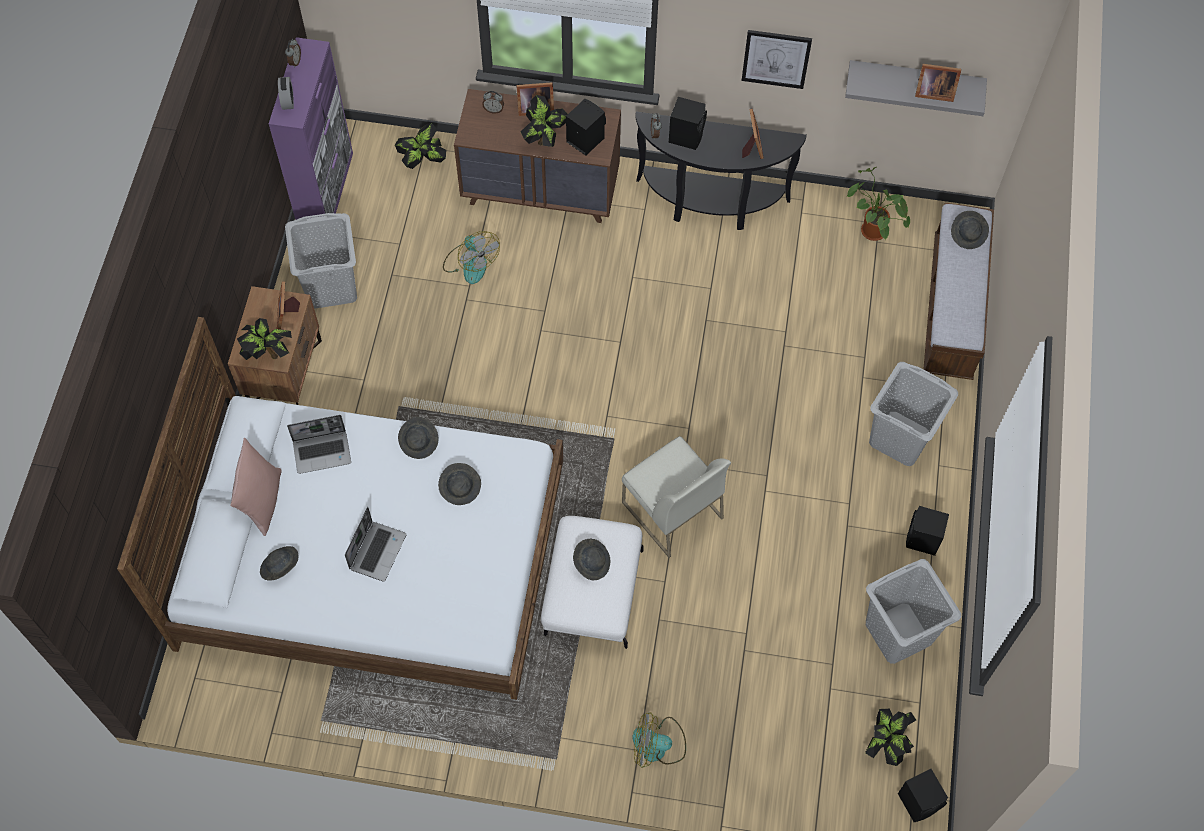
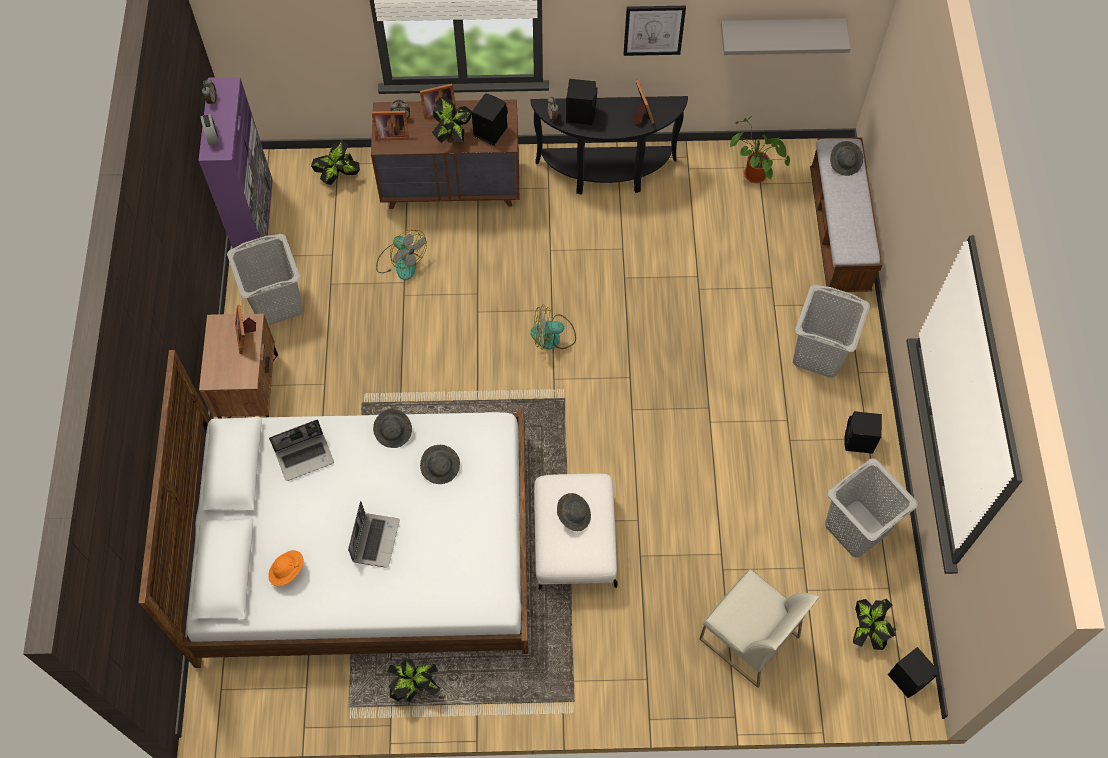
camera: 10 degrees left, 0 degrees up
pink pillow [230,438,282,536] -> none
potted plant [237,318,292,360] -> potted plant moved to [387,659,440,702]
grey hat [260,546,299,581] -> orange hat [268,550,304,586]
white chair [622,436,731,558] -> white chair moved to [699,569,820,688]
fan [632,712,686,768] -> fan moved to [531,305,576,350]
picture frame [915,64,961,102] -> picture frame moved to [372,111,409,140]

